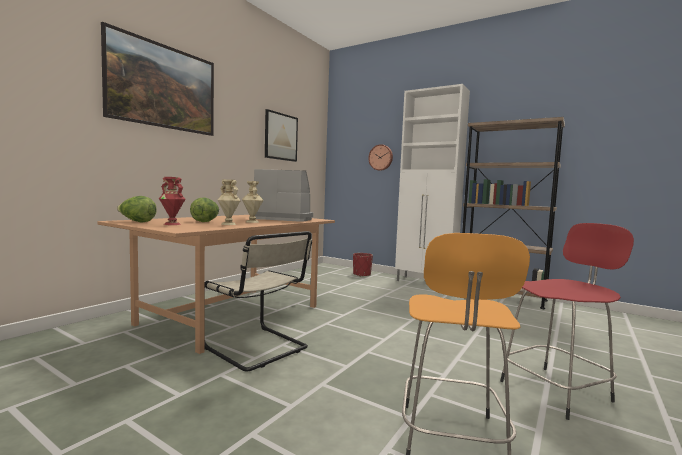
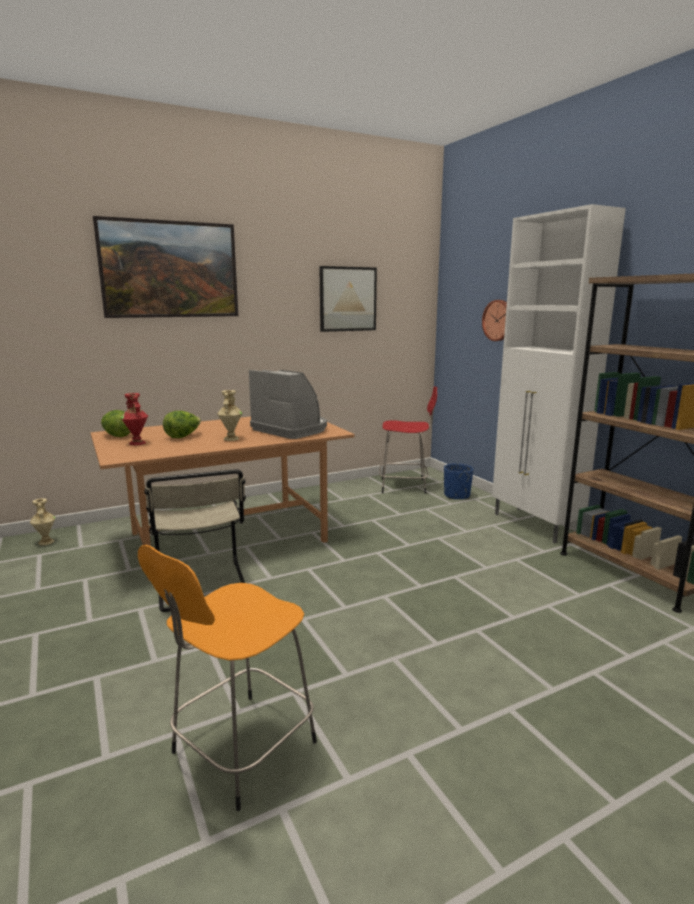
camera: 30 degrees right, 10 degrees up
beige vase [217,179,241,225] -> beige vase moved to [30,498,55,545]
red planter [353,253,373,277] -> blue planter [444,463,473,499]
red stool [500,223,634,420] -> red stool moved to [379,386,437,494]

